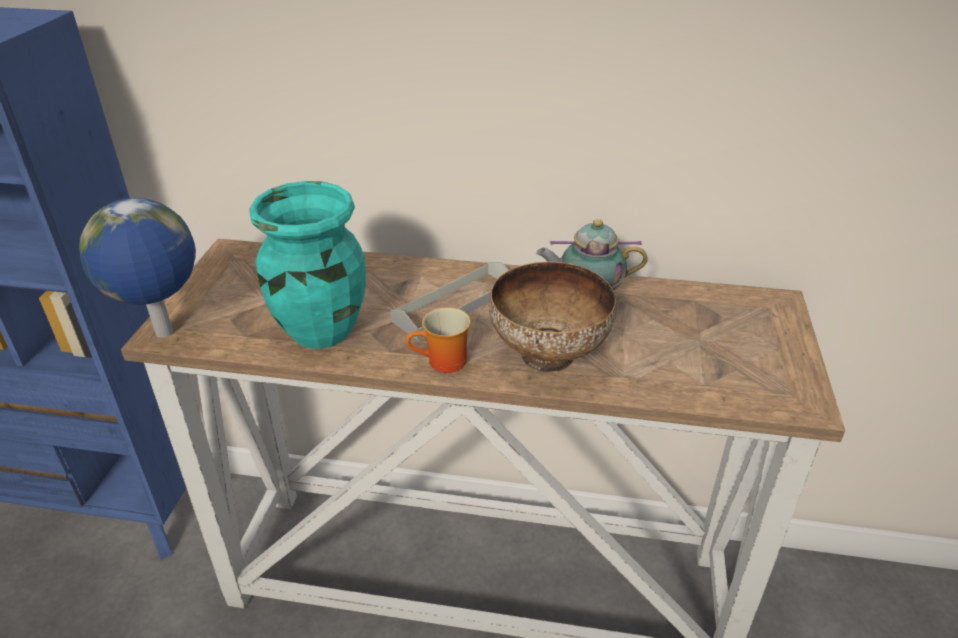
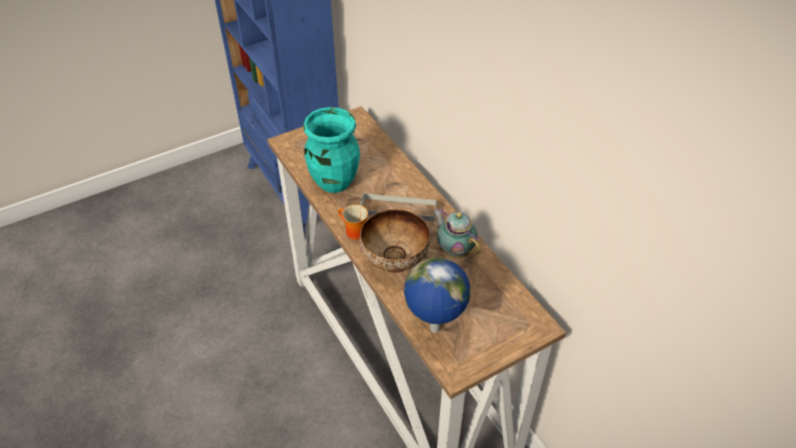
camera: 50 degrees right, 10 degrees up
globe [79,198,196,338] -> globe moved to [404,257,470,333]

